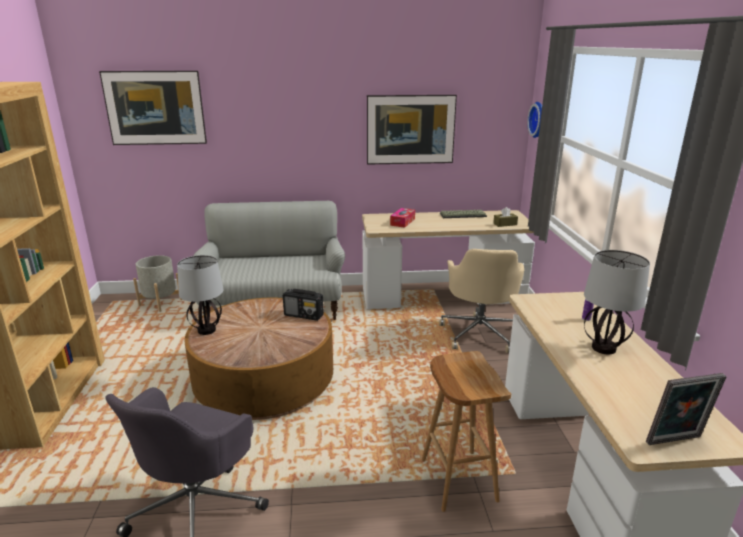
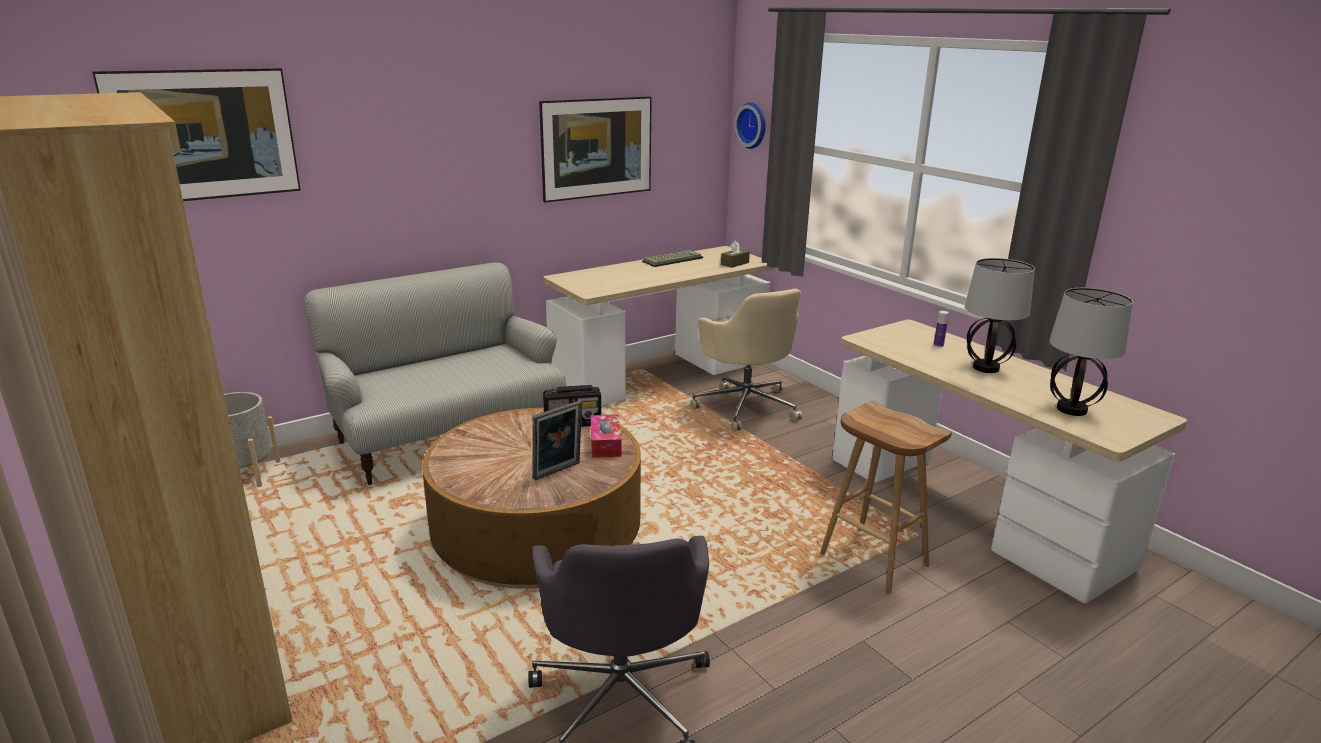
camera: 30 degrees left, 0 degrees up
table lamp [177,255,224,335] -> table lamp moved to [1049,288,1133,416]
tissue box [390,208,415,228] -> tissue box moved to [591,414,622,458]
picture frame [646,373,727,445] -> picture frame moved to [533,401,582,480]

